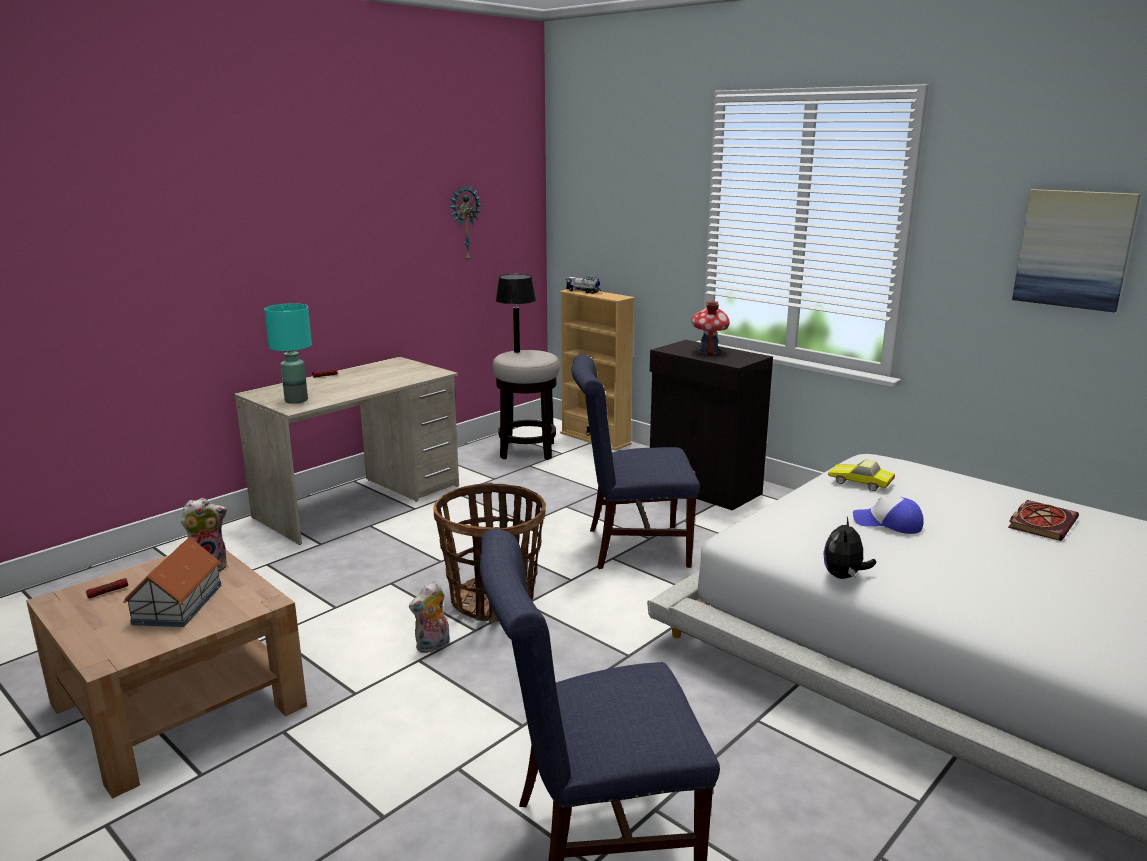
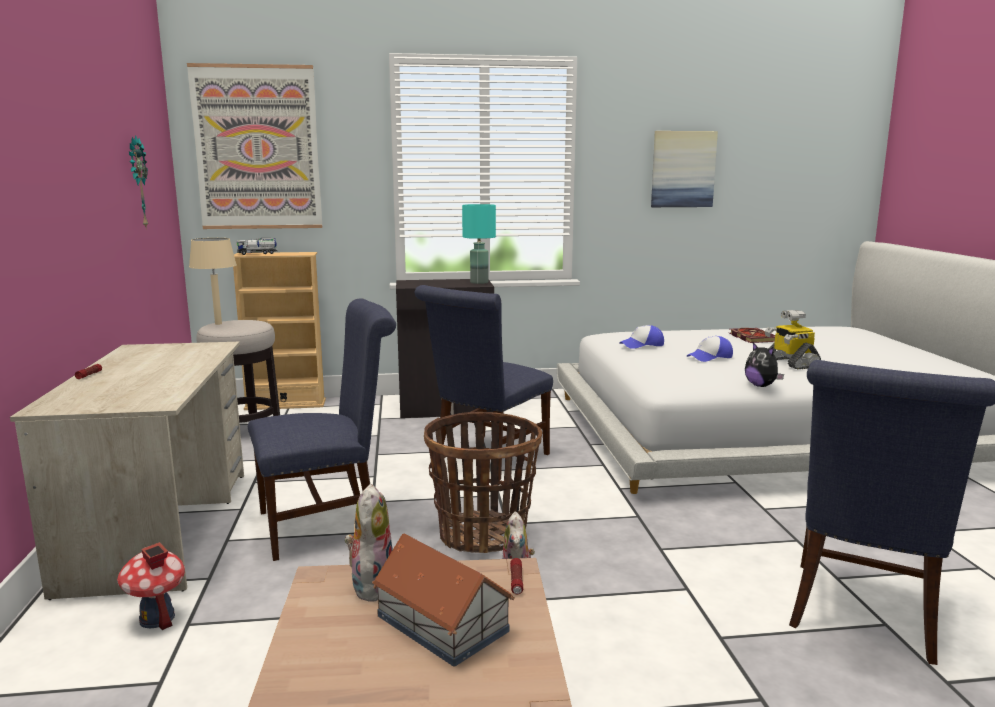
camera: 50 degrees left, 5 degrees down
flashlight [86,578,128,598] -> flashlight moved to [510,558,523,594]
turquoise table lamp [264,303,312,404] -> turquoise table lamp moved to [462,204,496,284]
black table lamp [496,274,536,353] -> beige table lamp [189,238,237,325]
toy house [691,301,730,356] -> toy house moved to [117,542,185,630]
toy car [828,459,895,491] -> cap [619,325,664,349]
none -> picture [187,63,322,229]
none -> blue chair [248,298,396,561]
none -> toy robot [765,310,821,370]

